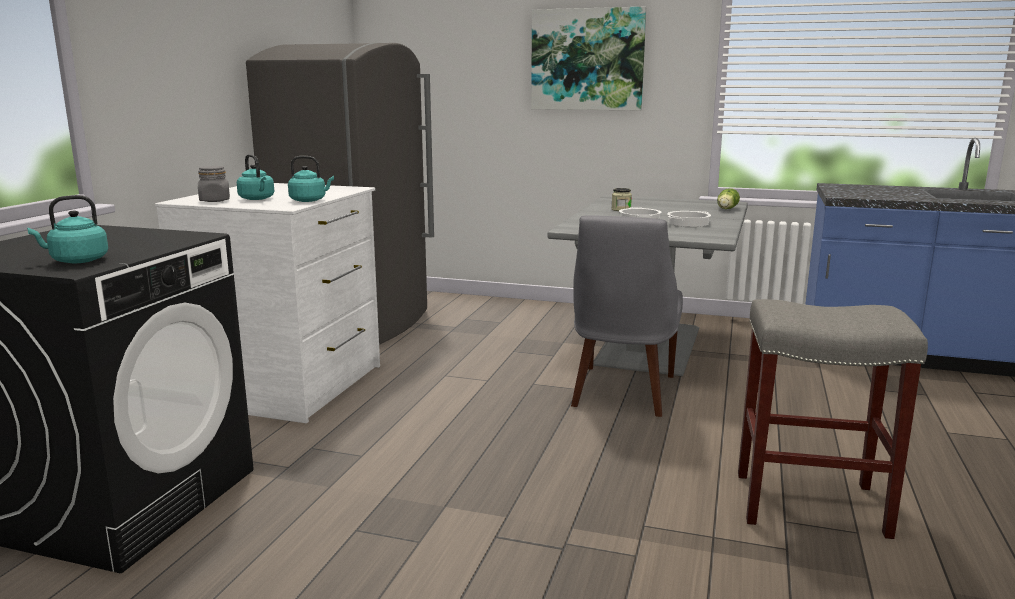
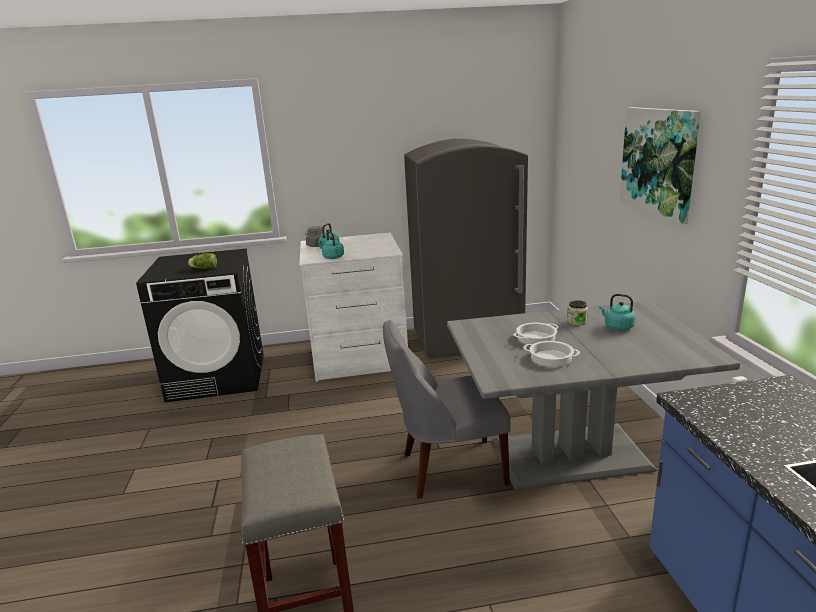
camera: 65 degrees right, 5 degrees up
turquoise kettle [27,195,109,263] -> turquoise kettle moved to [599,294,636,330]
lettuce [717,188,740,209] -> lettuce moved to [188,253,217,269]

